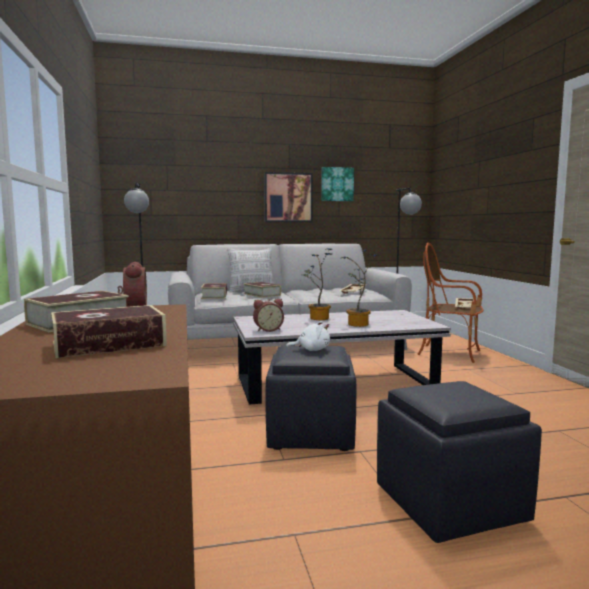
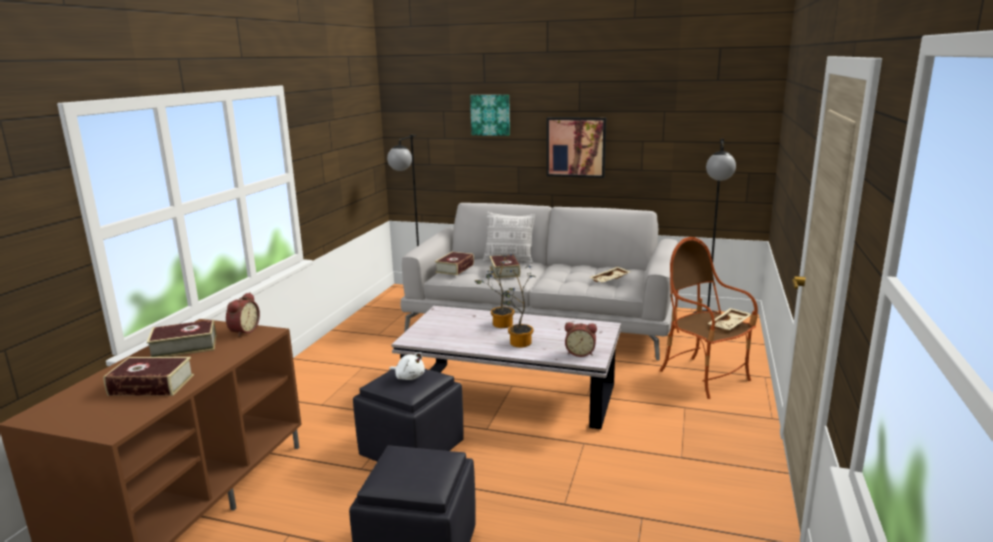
camera: 30 degrees right, 10 degrees up
alarm clock [253,299,284,332] -> alarm clock moved to [565,322,597,357]
picture [321,167,354,201] -> picture moved to [470,95,510,136]

